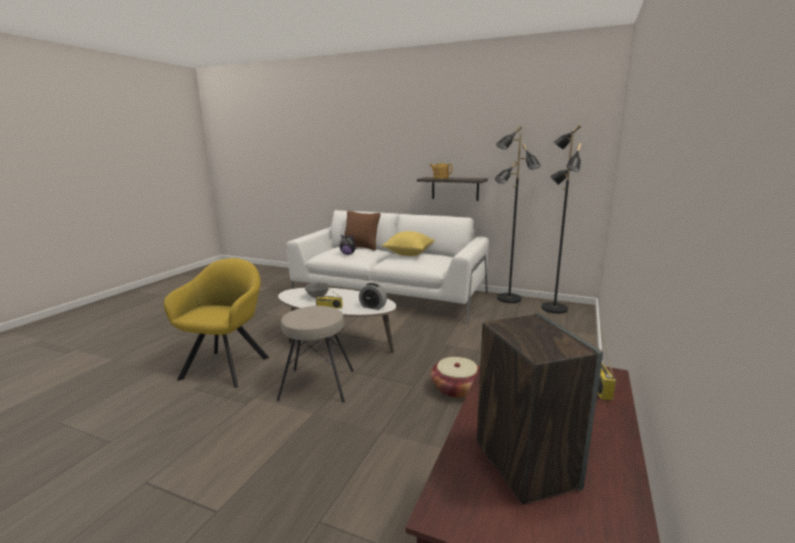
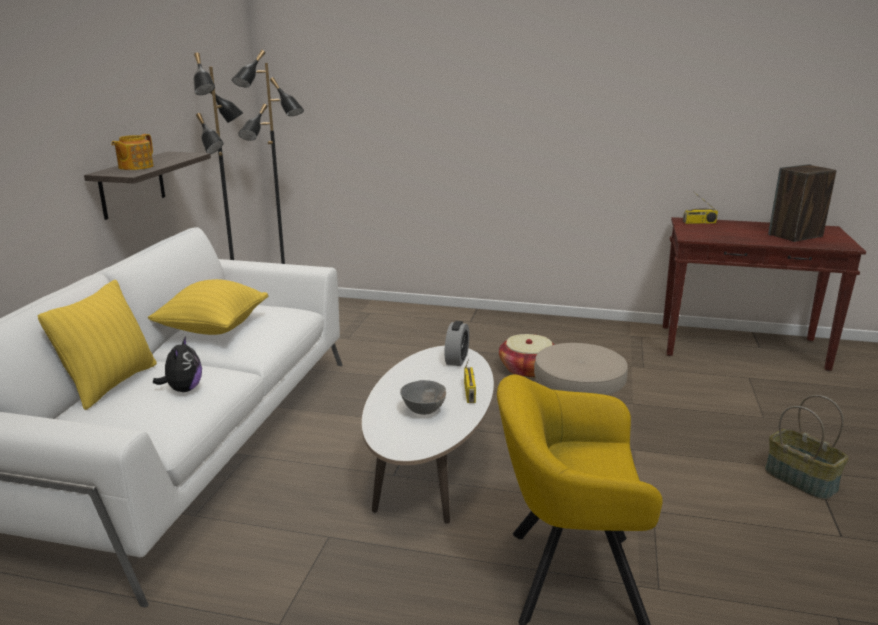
camera: 100 degrees left, 5 degrees up
brown pillow [344,211,381,251] -> yellow pillow [38,280,157,410]
none -> basket [765,395,848,500]

